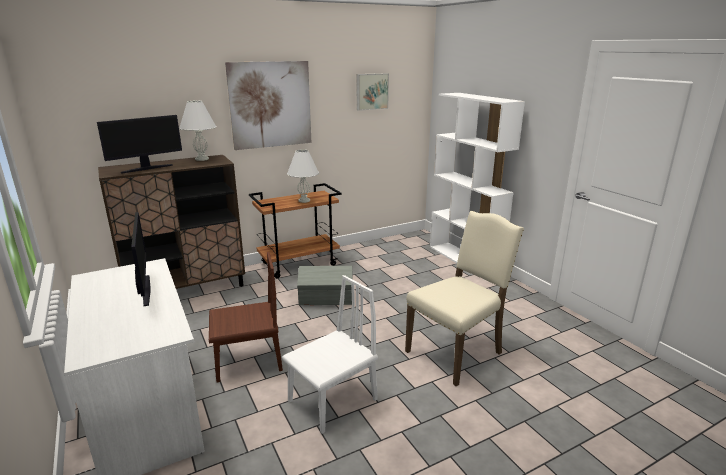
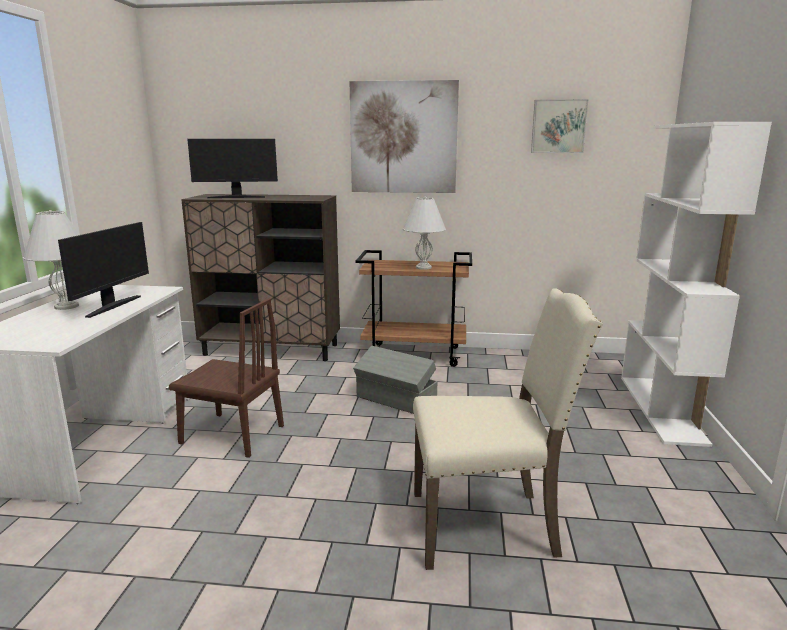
camera: 35 degrees right, 5 degrees down
white table lamp [179,100,216,161] -> white table lamp moved to [23,210,79,310]
white chair [282,275,378,434] -> none

